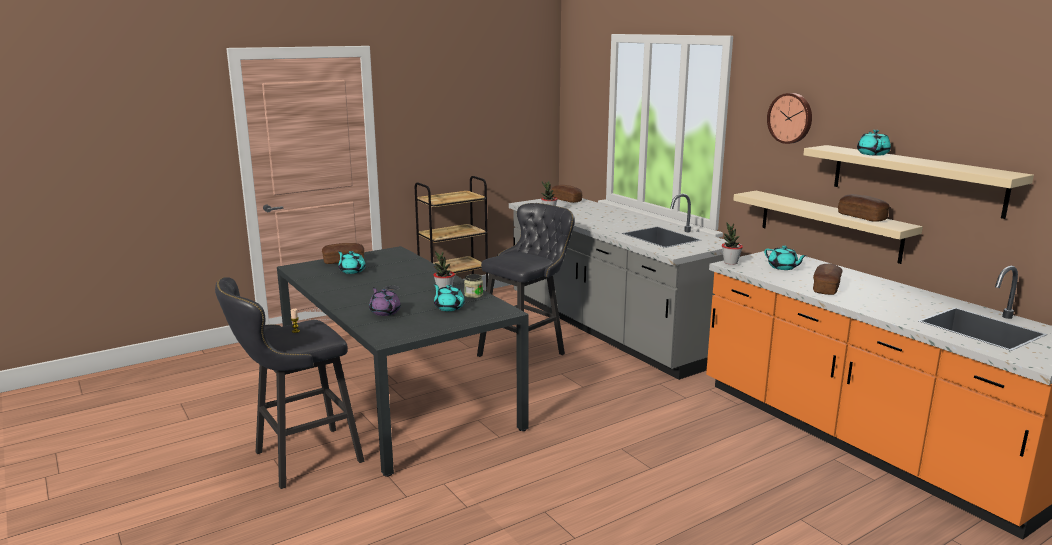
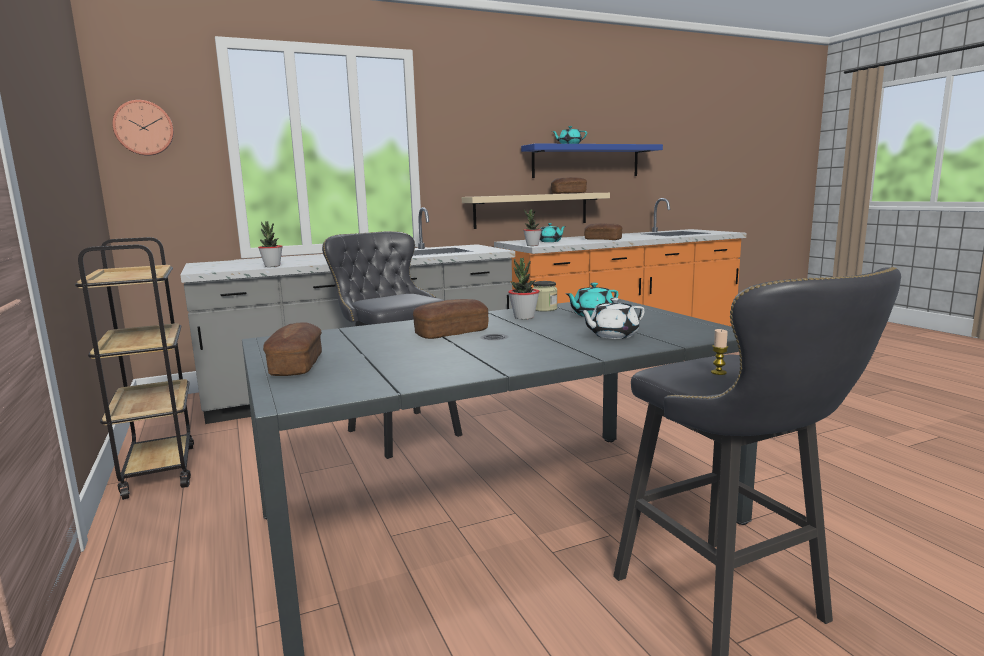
camera: 80 degrees left, 5 degrees down
turquoise teapot [338,251,366,274] -> none
purple teapot [369,287,401,316] -> white teapot [578,298,645,339]
bread [552,185,582,203] -> bread moved to [413,299,489,339]
wall clock [767,93,812,144] -> wall clock moved to [112,100,174,156]
beige shelf [803,145,1034,219] -> blue shelf [521,143,663,178]

